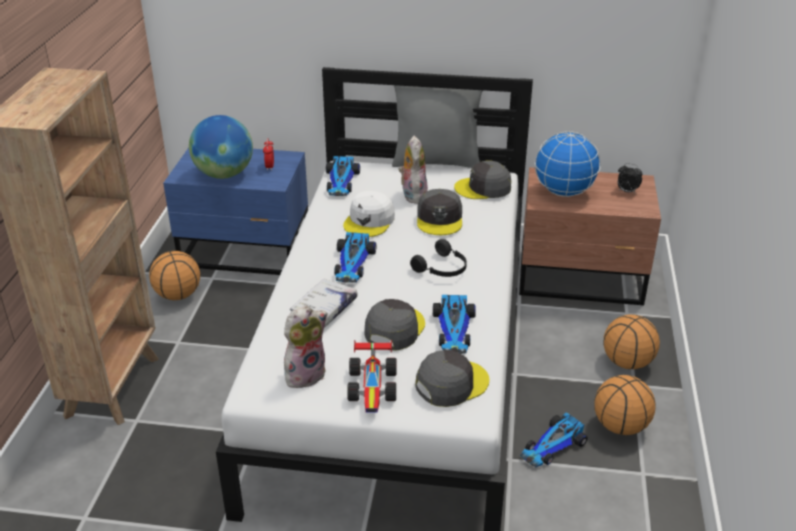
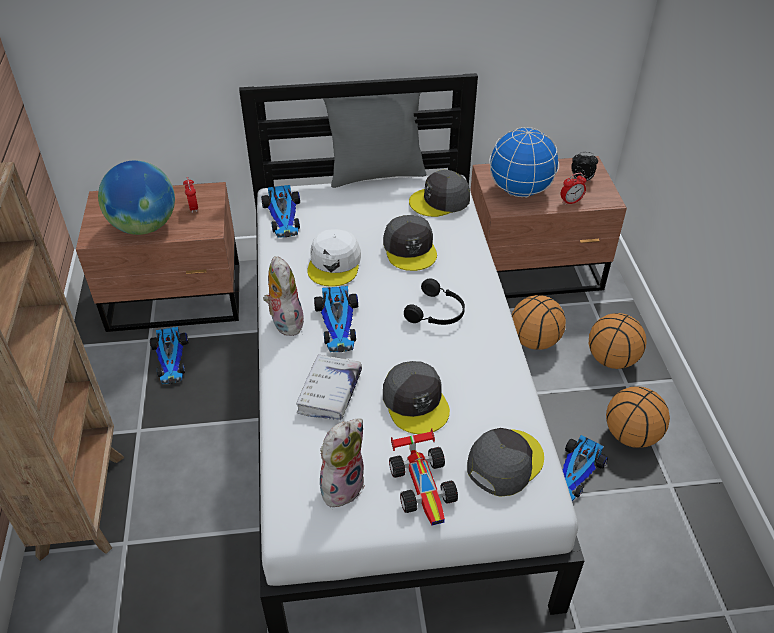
camera: 15 degrees left, 10 degrees up
basketball [149,251,200,300] -> basketball moved to [512,295,566,350]
blue nightstand [163,148,308,275] -> brown nightstand [76,182,239,332]
grey cap [365,299,425,351] -> grey cap turned 150 degrees clockwise [383,361,450,434]
plush toy [398,135,428,204] -> plush toy moved to [263,256,304,336]
toy car [433,295,476,354] -> toy car moved to [150,327,189,384]
none -> alarm clock [561,173,587,205]

